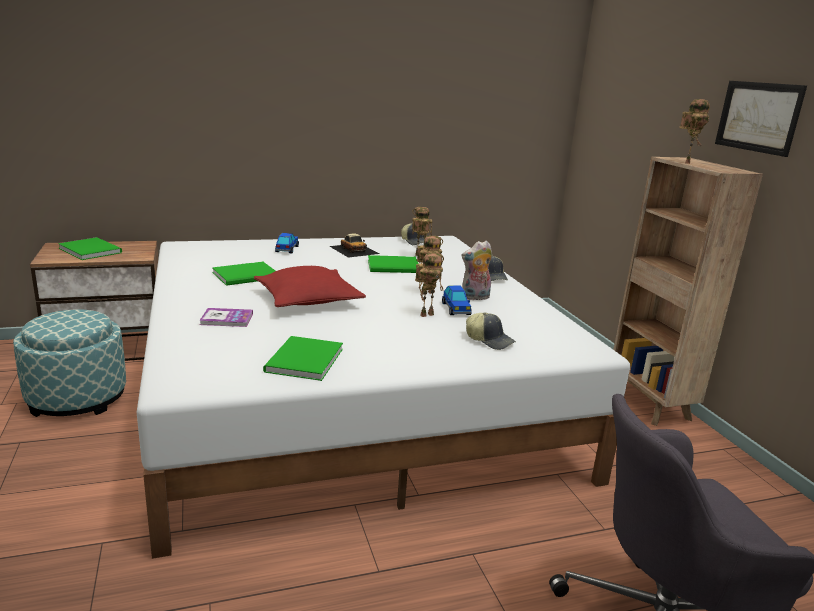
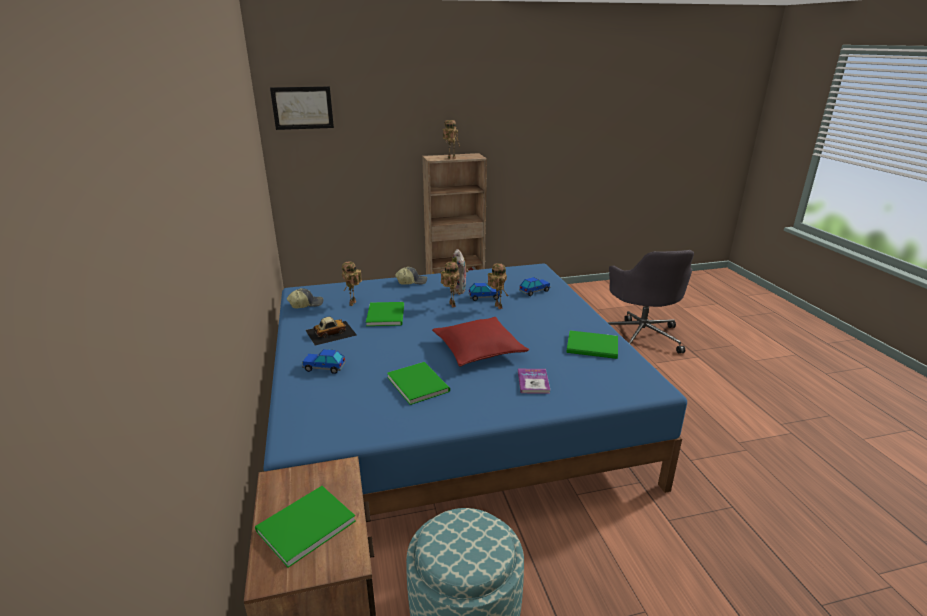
camera: 85 degrees left, 5 degrees up
white bed [137,236,630,559] -> blue bed [263,264,687,516]
cap [466,312,516,350] -> toy car [519,277,550,296]
picture [715,81,807,157] -> picture moved to [270,86,334,130]

